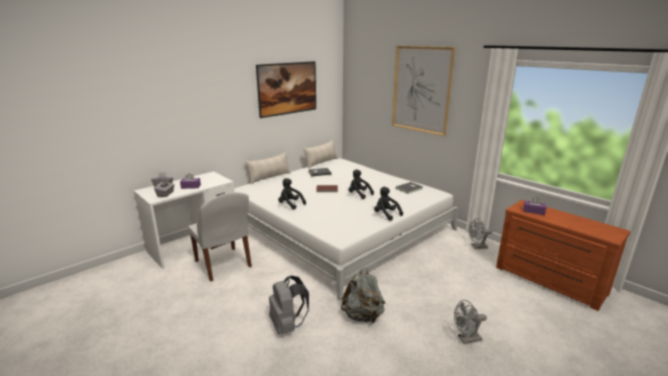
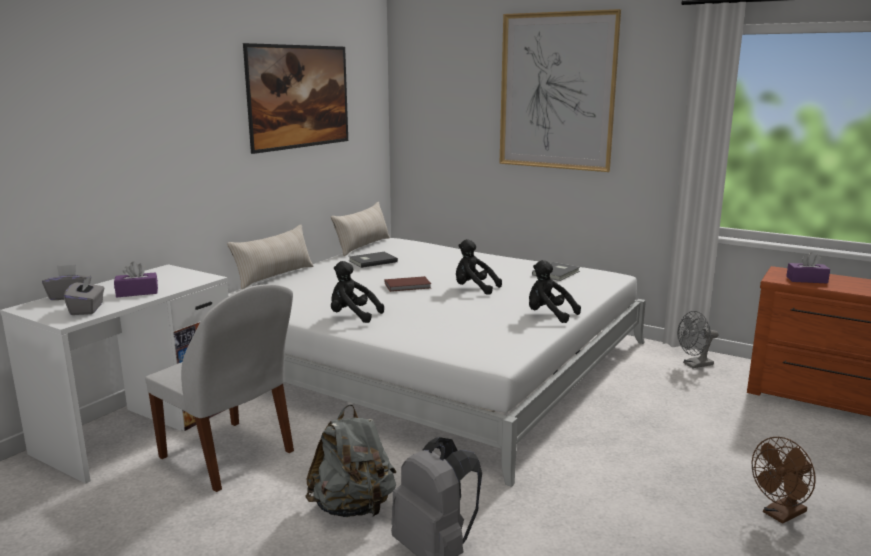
camera: 15 degrees left, 5 degrees down
grey backpack [341,268,386,323] -> grey backpack moved to [305,404,396,517]
grey fan [454,300,487,344] -> brown fan [752,437,816,524]

